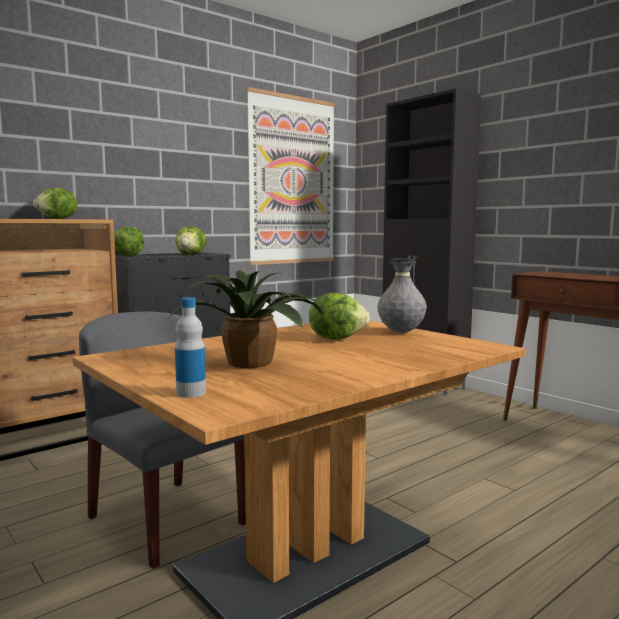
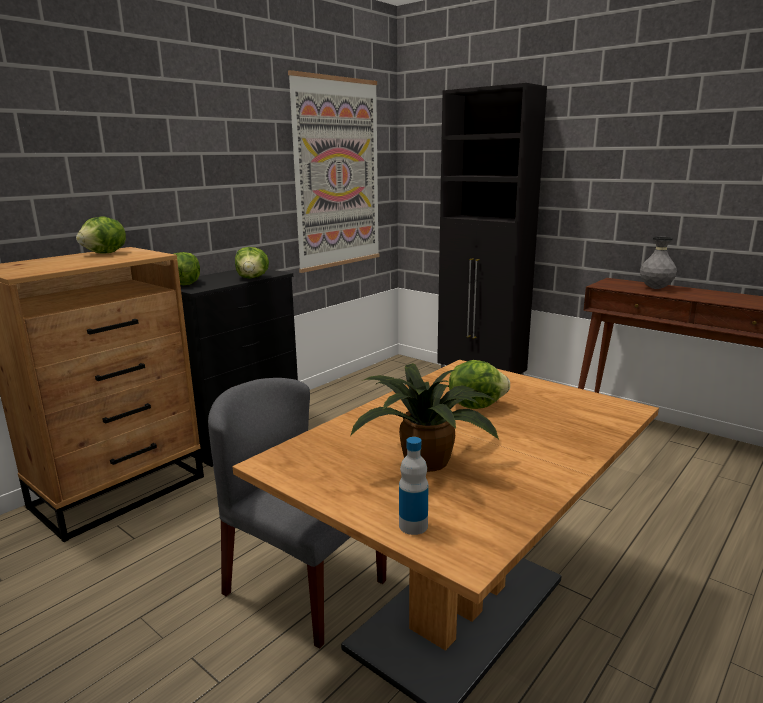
camera: 10 degrees left, 10 degrees up
grey vase [377,258,427,333] -> grey vase moved to [640,237,677,289]

